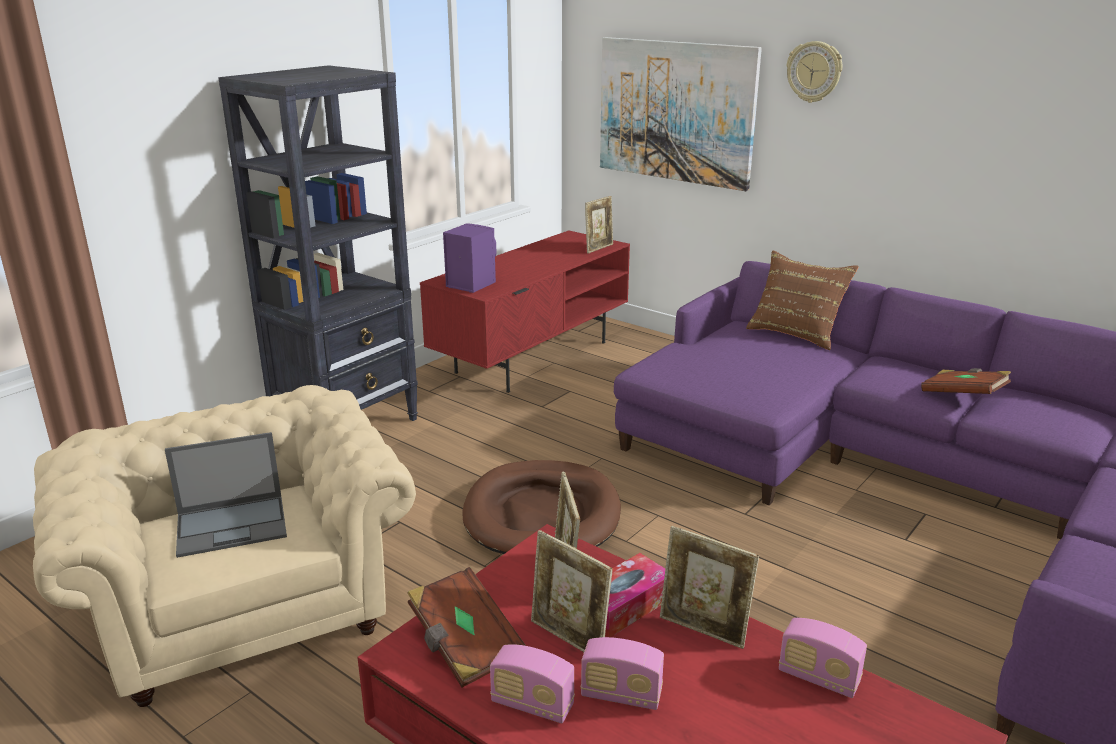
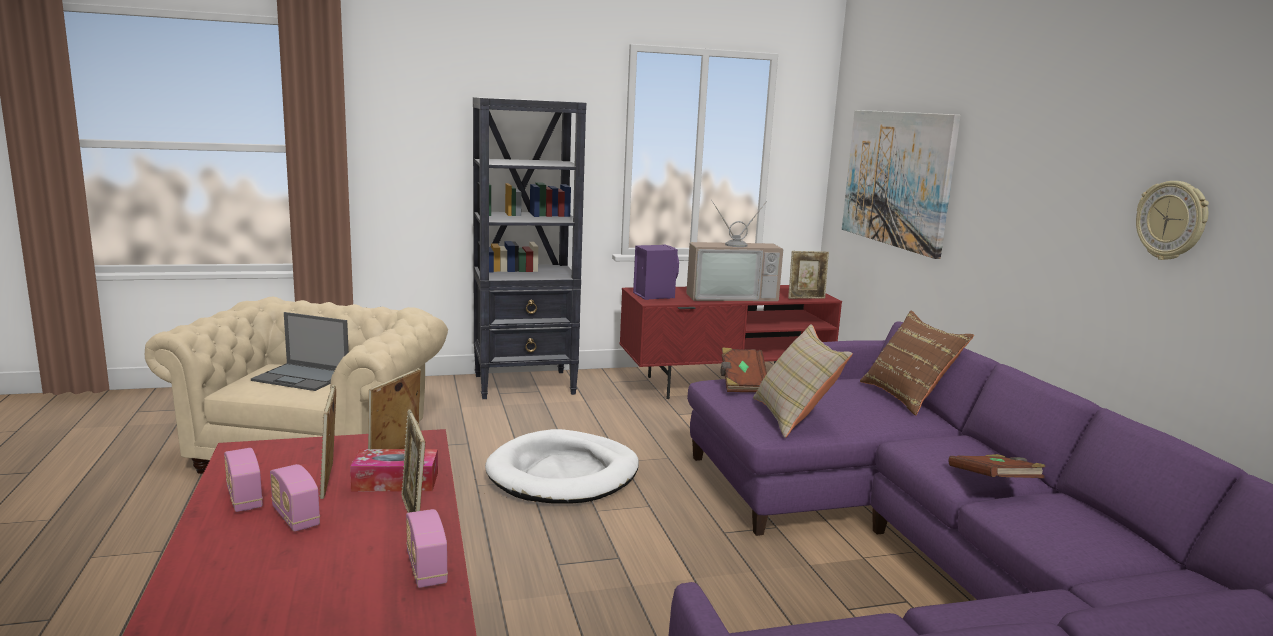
camera: 35 degrees right, 10 degrees down
brown book [407,567,526,688] -> brown book moved to [720,348,767,392]
brown dog bed [463,460,621,554] -> white dog bed [485,429,639,504]
wall clock [787,41,842,103] -> wall clock moved to [1136,181,1209,260]
none -> television [686,199,783,301]
none -> beige pillow [753,324,853,438]

